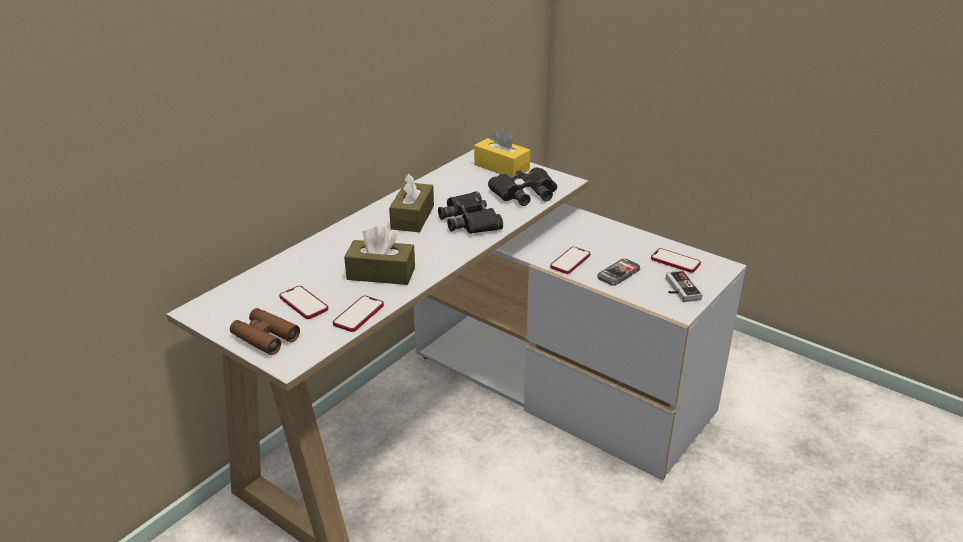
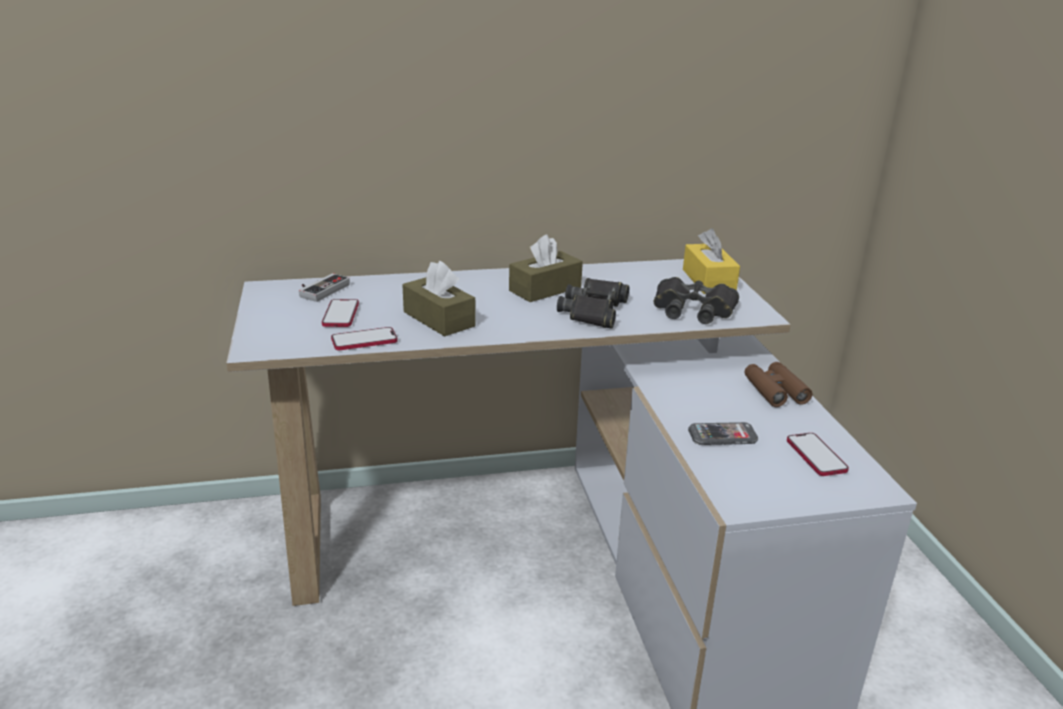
camera: 40 degrees right, 5 degrees down
brown binoculars [230,308,300,355] -> brown binoculars moved to [745,362,812,407]
phone [550,247,591,274] -> none
game controller [666,270,703,302] -> game controller moved to [299,273,350,302]

